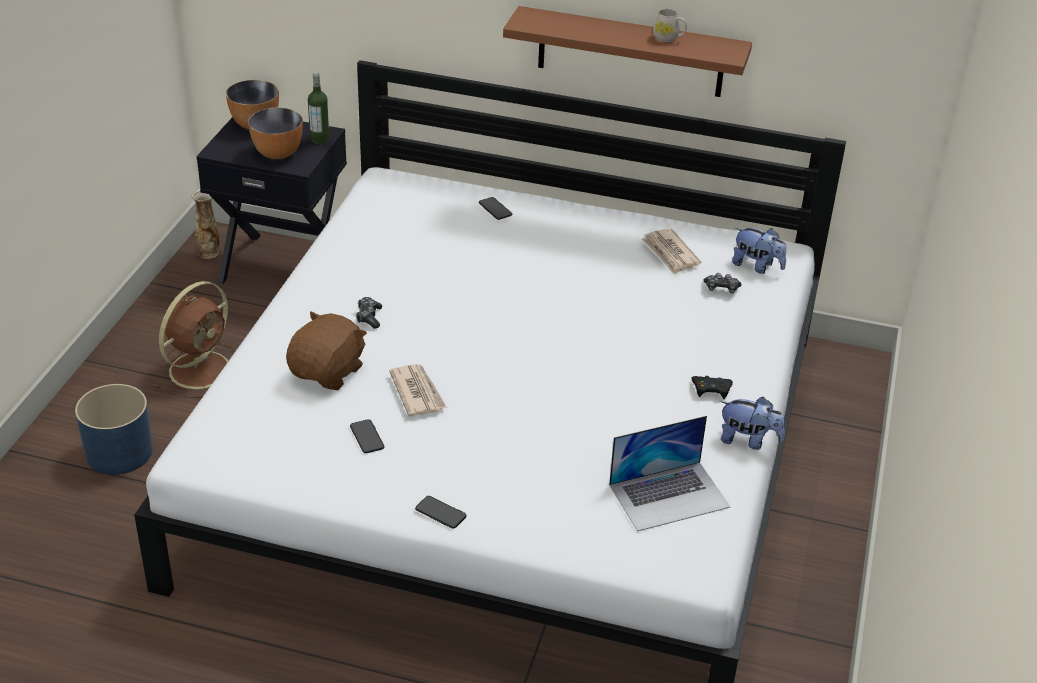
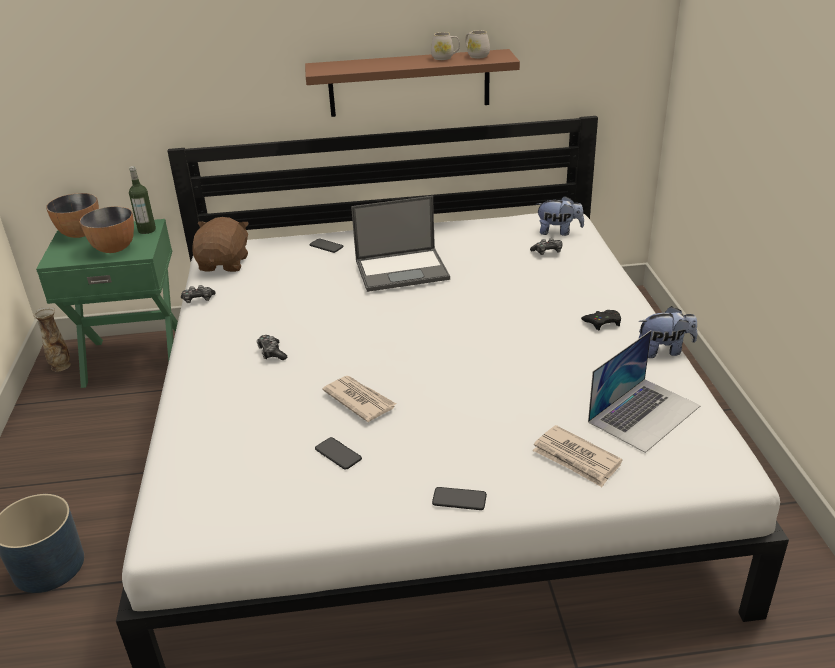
camera: 20 degrees left, 5 degrees down
brown fan [153,281,236,398] -> none
black nightstand [196,117,347,285] -> green nightstand [36,219,178,388]
brown plush toy [286,311,367,390] -> brown plush toy moved to [192,217,249,272]
newspaper [642,228,701,274] -> newspaper moved to [532,425,623,487]
none -> game controller [181,285,216,303]
none -> laptop [351,196,450,292]
none -> white mug [465,30,490,58]

